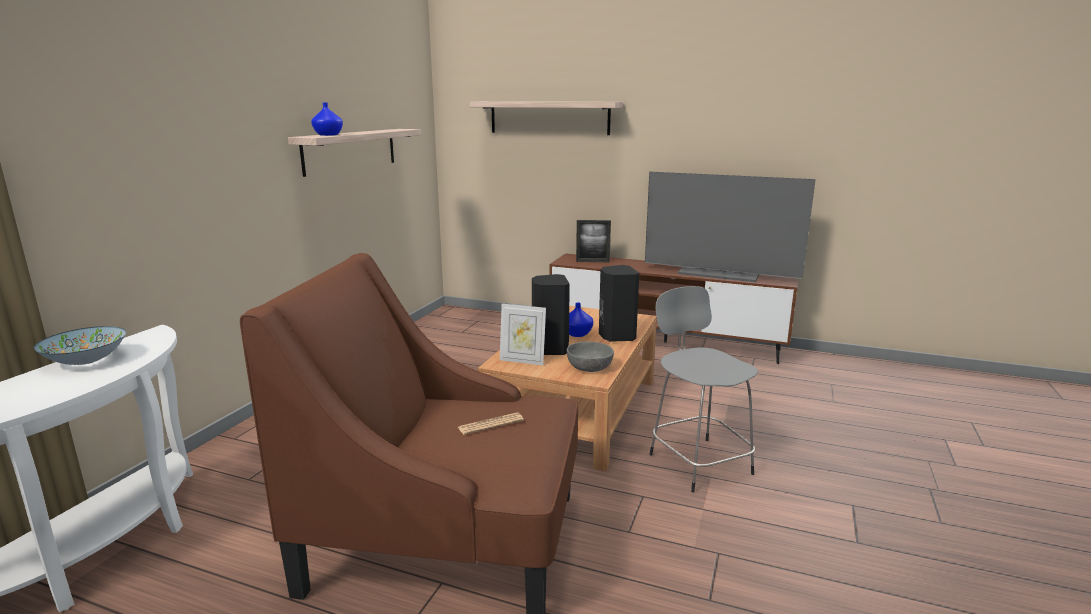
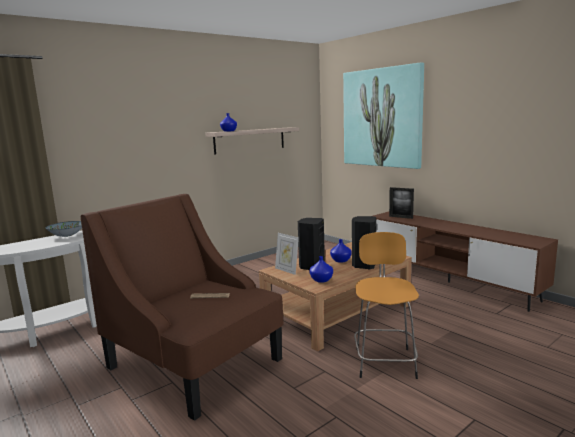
camera: 30 degrees right, 5 degrees down
shelf [470,101,623,135] -> picture [343,62,424,169]
grey bowl [567,342,614,372] -> blue vase [309,256,333,283]
television [645,172,816,282] -> none
grey stool [649,286,758,492] -> orange stool [354,232,419,379]

